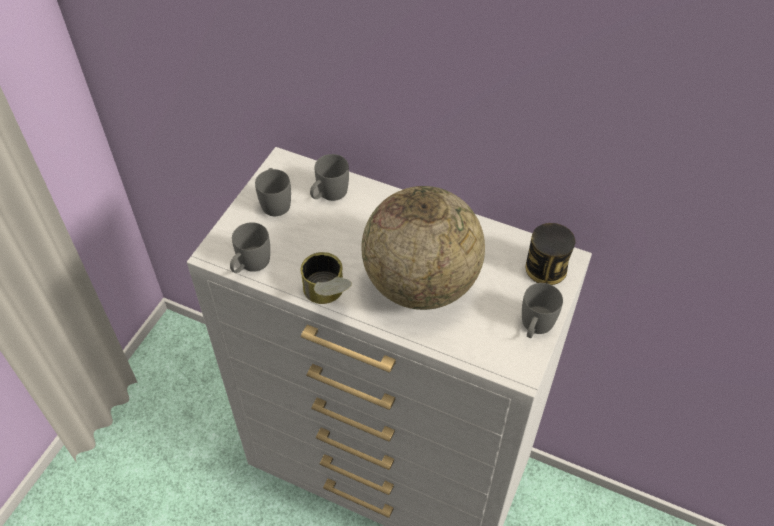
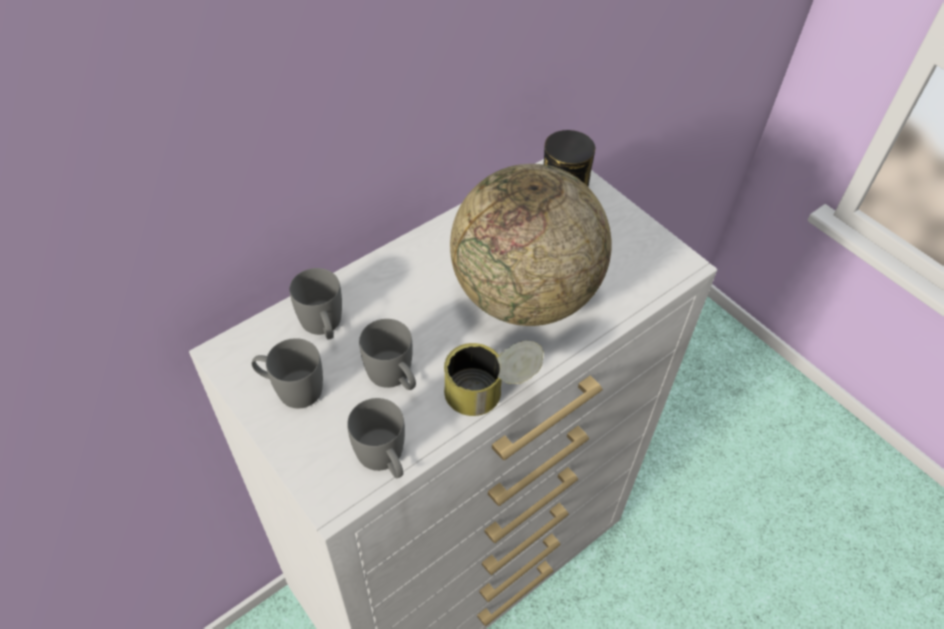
camera: 65 degrees left, 0 degrees up
grey mug [522,283,563,338] -> grey mug moved to [359,319,416,390]

